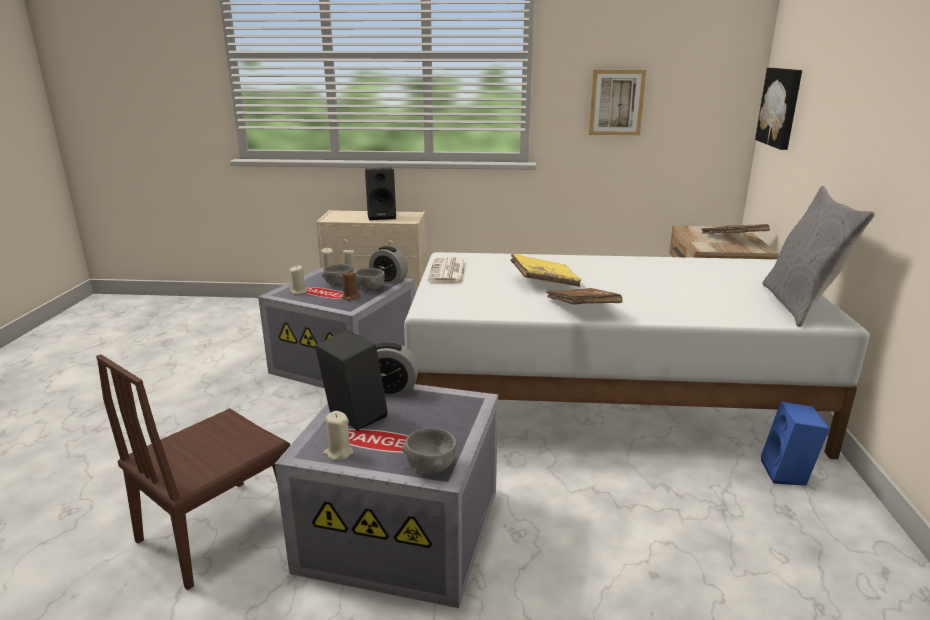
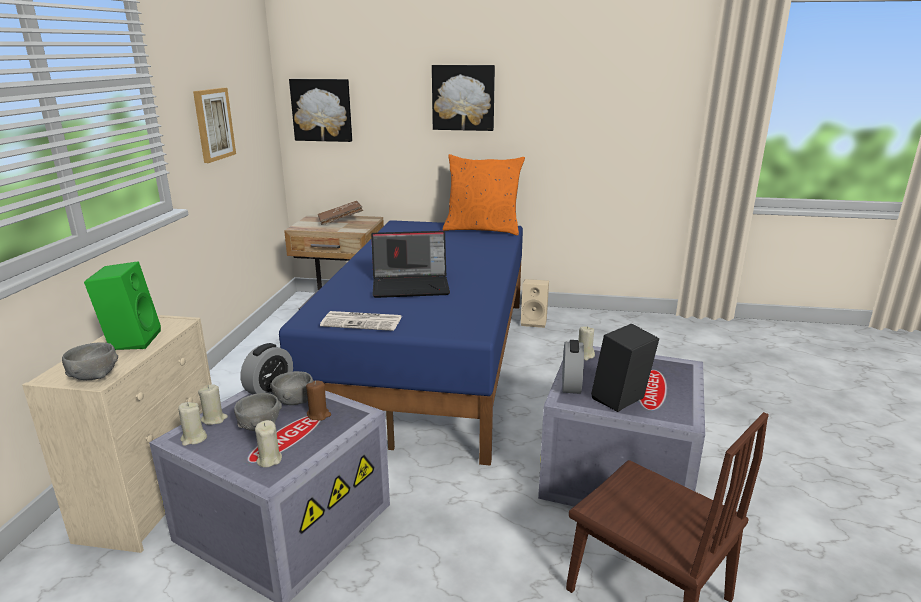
camera: 85 degrees left, 0 degrees up
beige candle [324,411,354,461] -> beige candle moved to [578,326,595,361]
black speaker [365,168,396,220] -> green speaker [84,261,161,350]
grey bowl [402,428,456,474] -> grey bowl moved to [62,342,118,380]
white bed [404,252,869,459] -> blue bed [279,220,523,466]
yellow book [510,253,581,287] -> laptop [371,231,450,298]
brown book [546,288,623,305] -> none
blue speaker [761,401,829,486] -> beige speaker [521,279,549,328]
grey pillow [763,186,875,327] -> orange pillow [443,154,525,235]
none -> picture [432,65,495,131]

